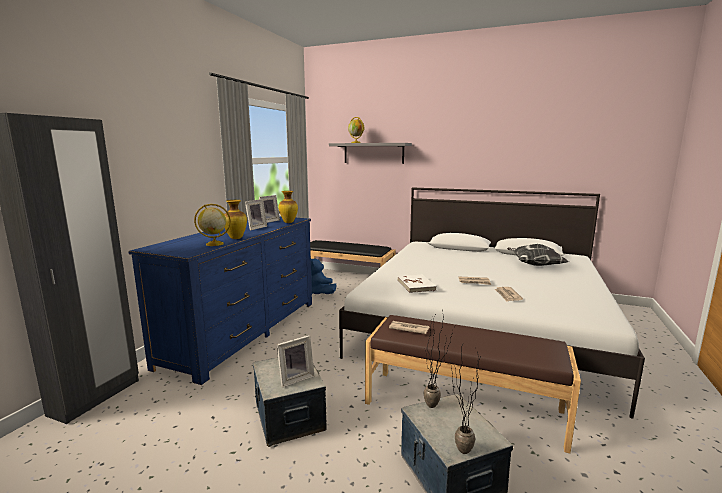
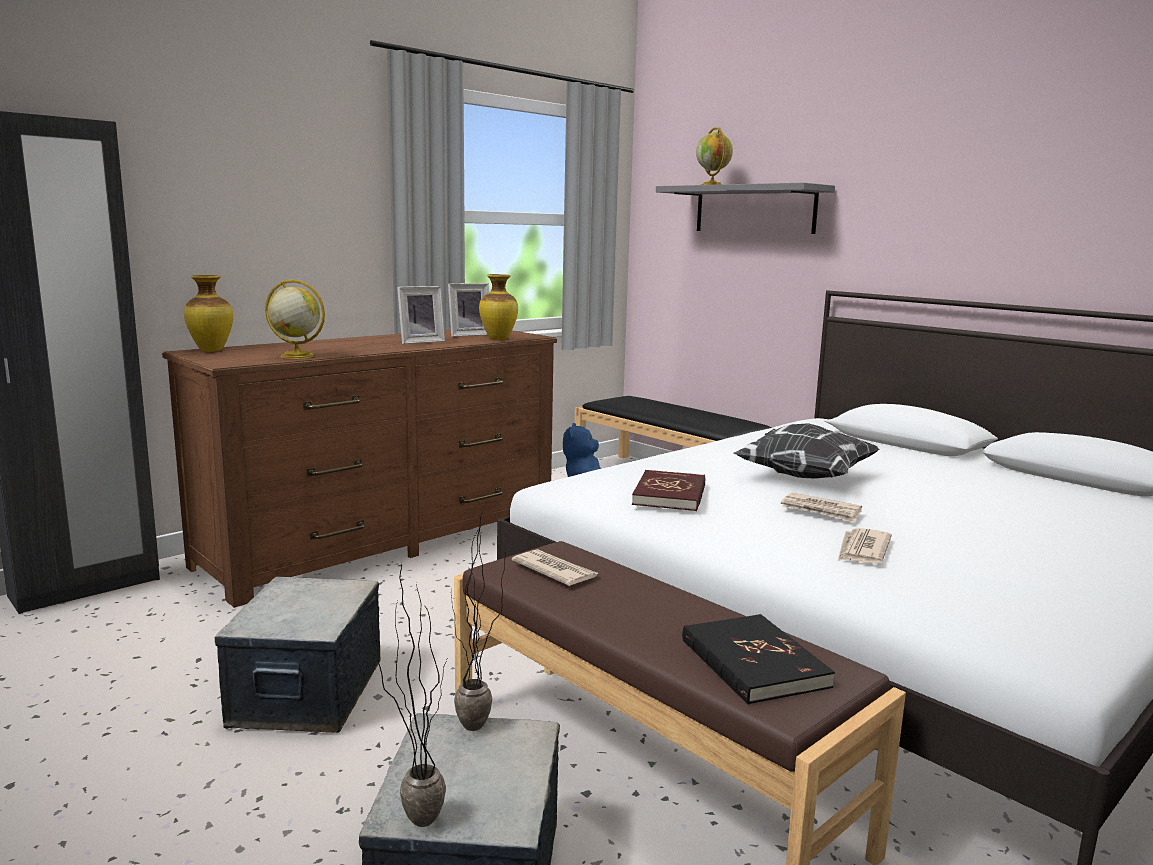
camera: 25 degrees right, 0 degrees up
blue dresser [128,216,312,385] -> brown dresser [162,330,557,608]
vase [224,200,247,239] -> vase moved to [184,275,233,352]
picture frame [277,335,314,388] -> none
white book [397,275,437,293] -> red book [632,470,705,511]
pillow [507,244,569,266] -> pillow moved to [733,423,880,479]
none -> black book [682,614,835,705]

